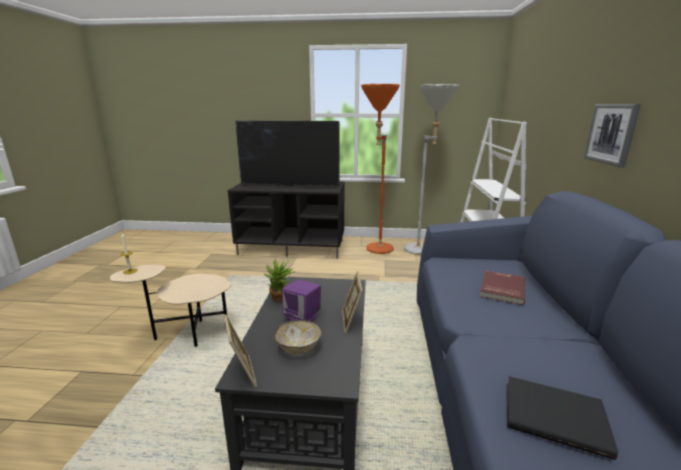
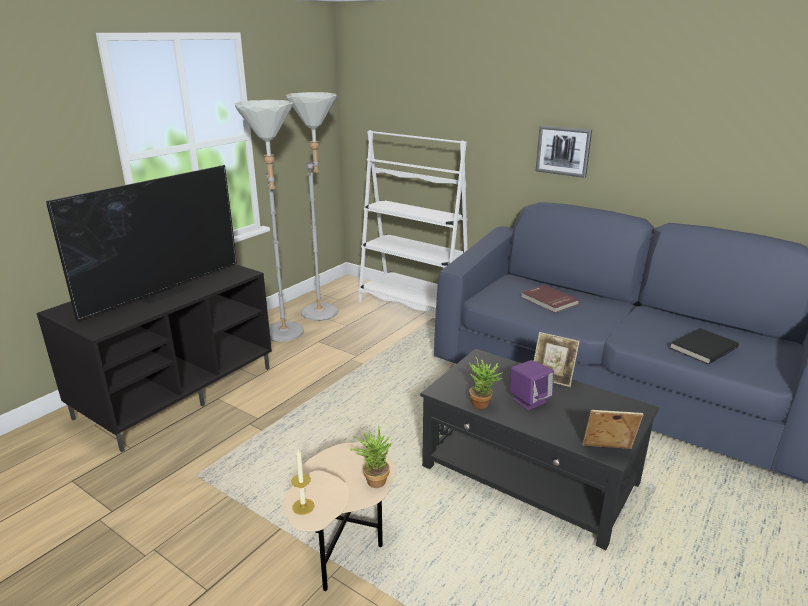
camera: 60 degrees left, 5 degrees up
bowl [275,320,322,355] -> none
orange floor lamp [361,84,400,254] -> grey floor lamp [235,100,304,342]
none -> potted plant [350,426,392,488]

